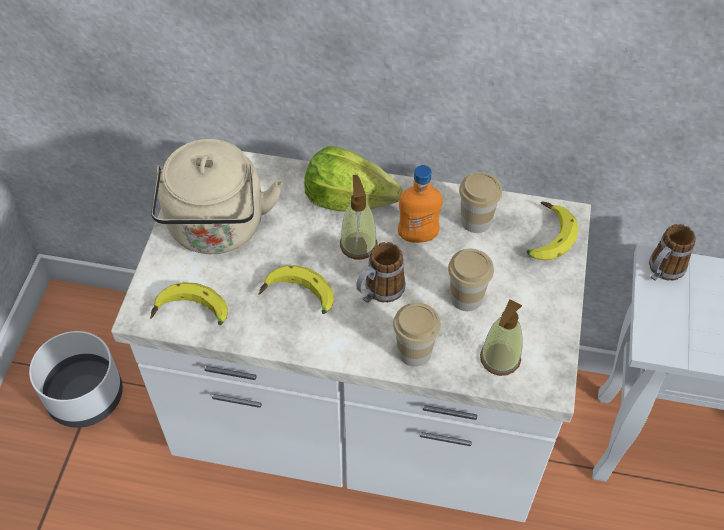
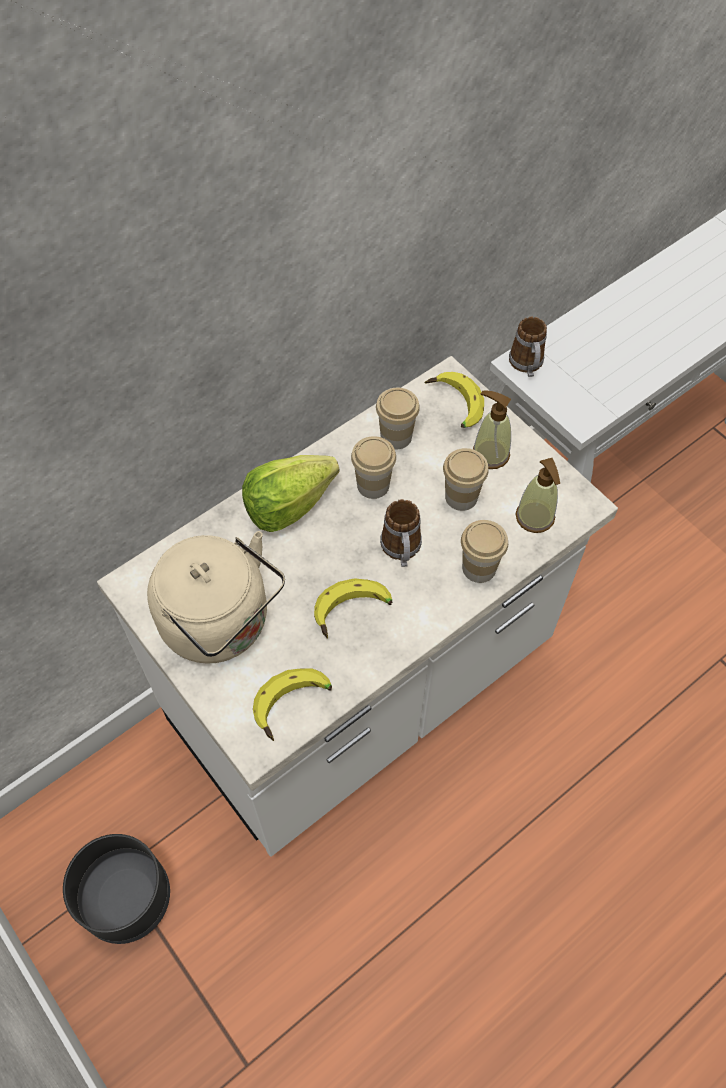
camera: 50 degrees left, 5 degrees up
white planter [29,331,123,428] -> black planter [63,834,170,944]
soap dispenser [340,175,377,260] -> soap dispenser moved to [473,391,511,469]
orange bottle [398,165,443,243] -> cup [351,436,396,499]

